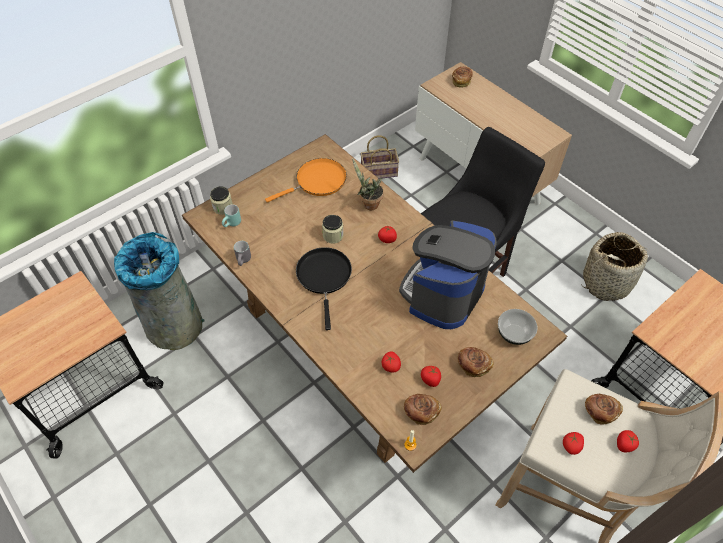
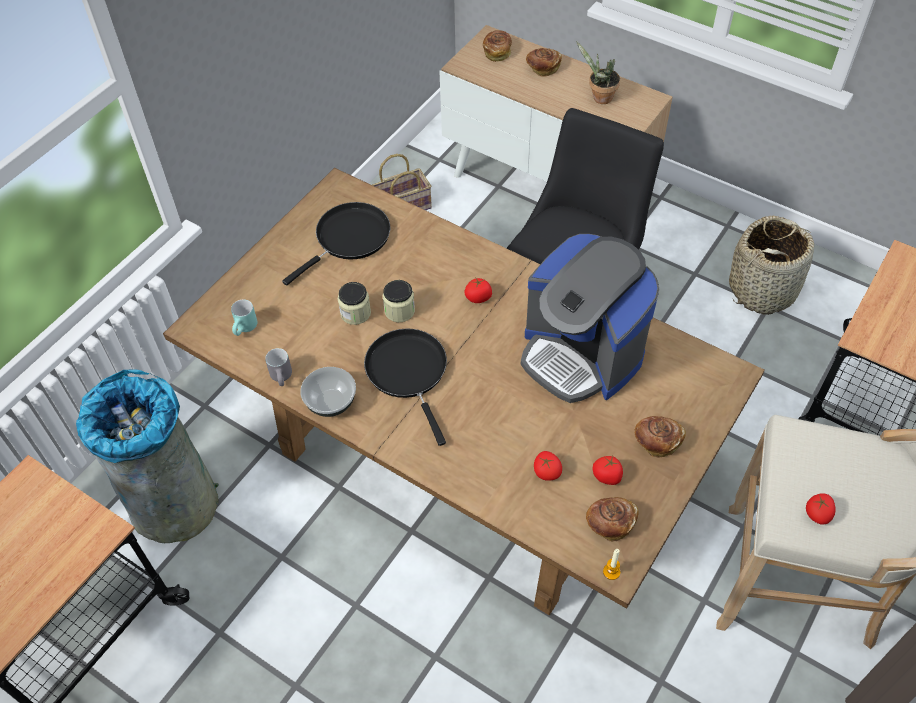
camera: 15 degrees left, 0 degrees up
jar [210,186,233,215] -> jar moved to [338,282,371,325]
orange frying pan [265,158,347,203] -> black frying pan [282,202,390,285]
potted plant [352,158,384,210] -> potted plant moved to [576,41,620,104]
coffee machine [399,220,497,329] -> coffee machine turned 60 degrees counterclockwise [521,234,659,403]
bowl [498,309,537,345] -> bowl moved to [300,367,356,417]
bread [585,394,623,425] -> bread moved to [526,48,562,77]
tomato [617,430,639,452] -> none

